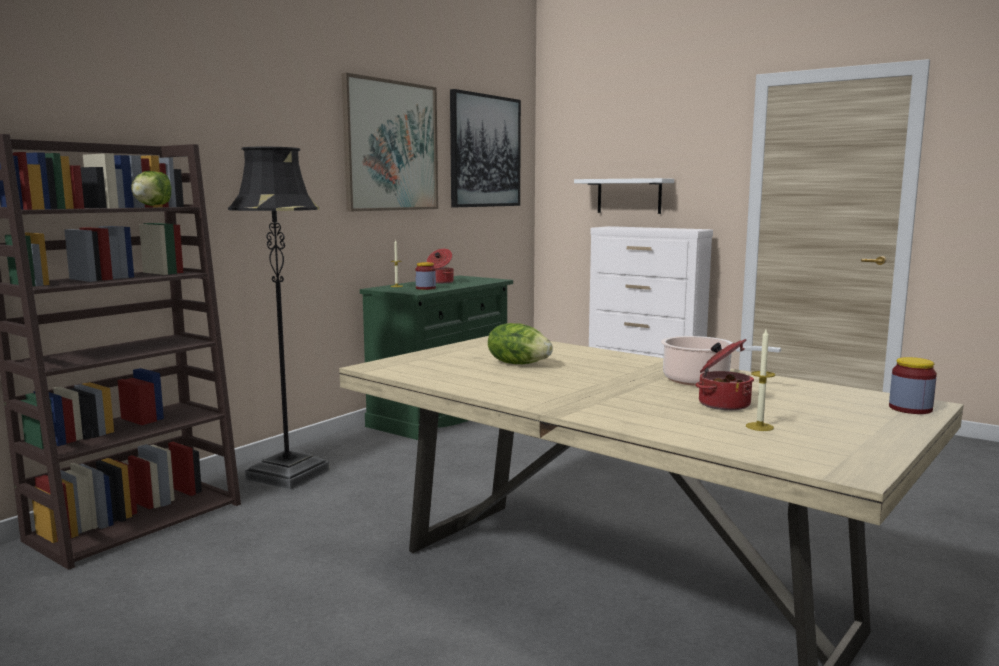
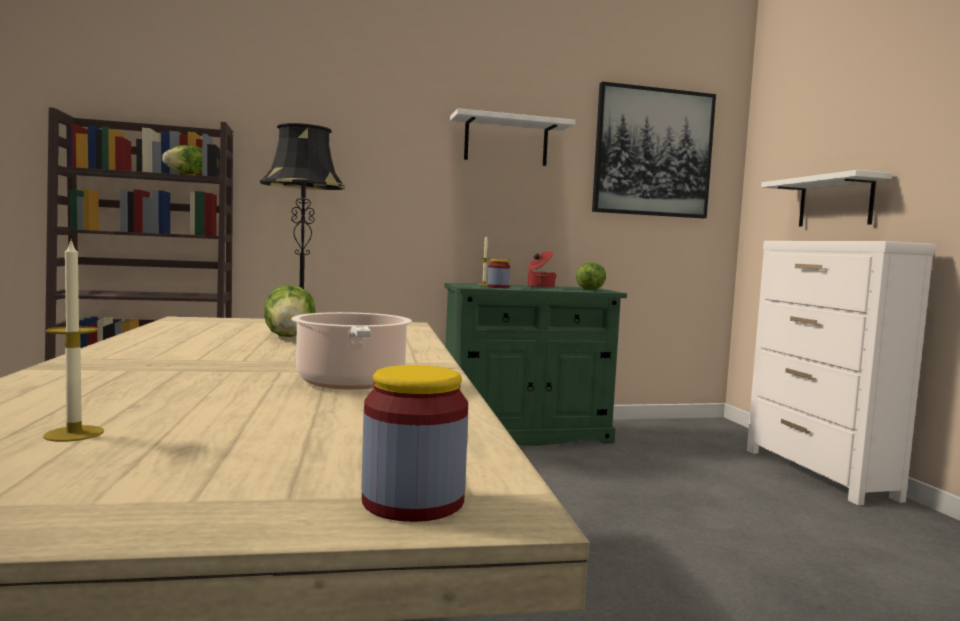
camera: 40 degrees right, 5 degrees down
picture [342,73,438,211] -> white shelf [450,108,575,166]
cooking pot [696,339,754,410] -> none
none -> lettuce [576,262,606,290]

